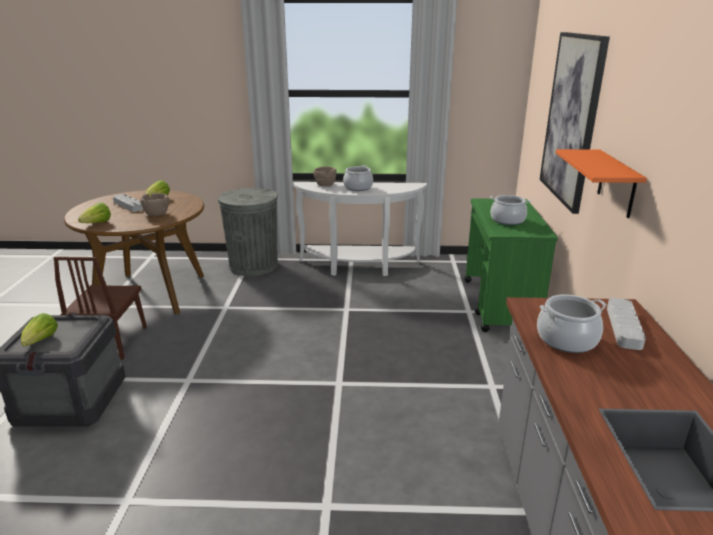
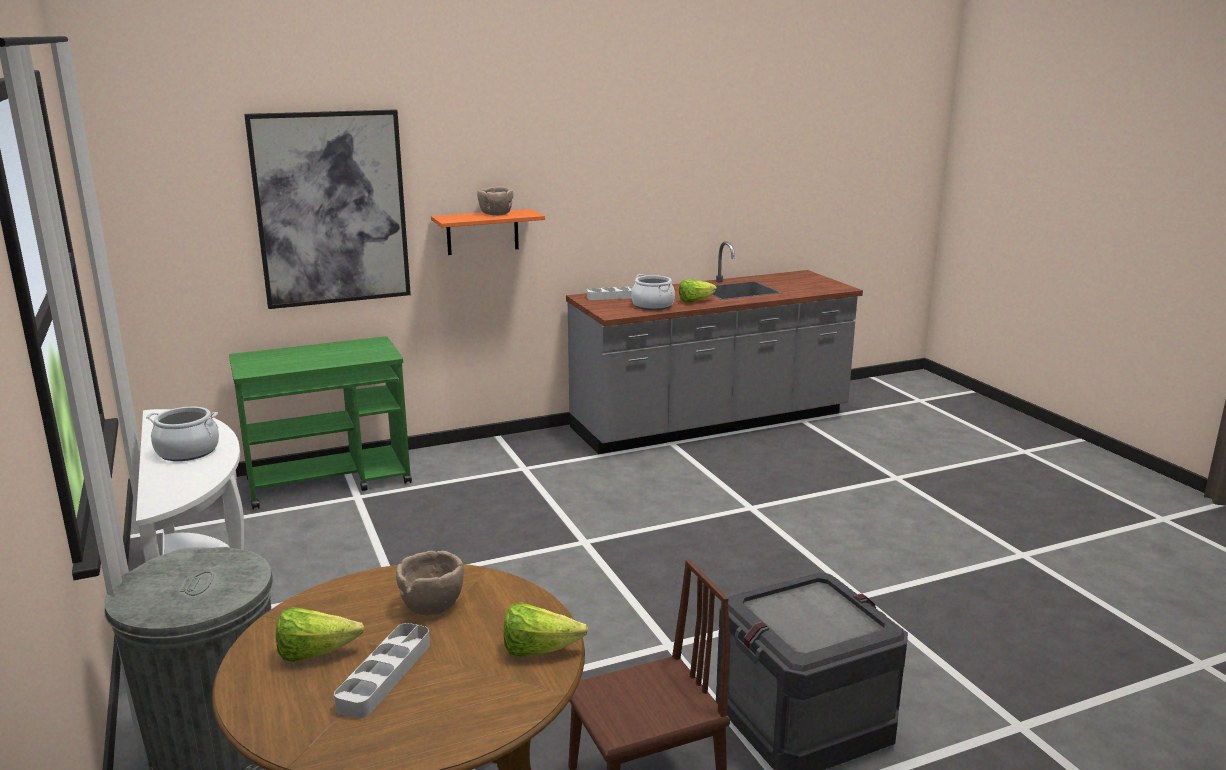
camera: 115 degrees left, 5 degrees down
lettuce [21,313,58,346] -> lettuce moved to [679,279,717,303]
brown bowl [314,166,337,186] -> brown bowl moved to [477,187,513,215]
cooking pot [490,195,531,225] -> none

